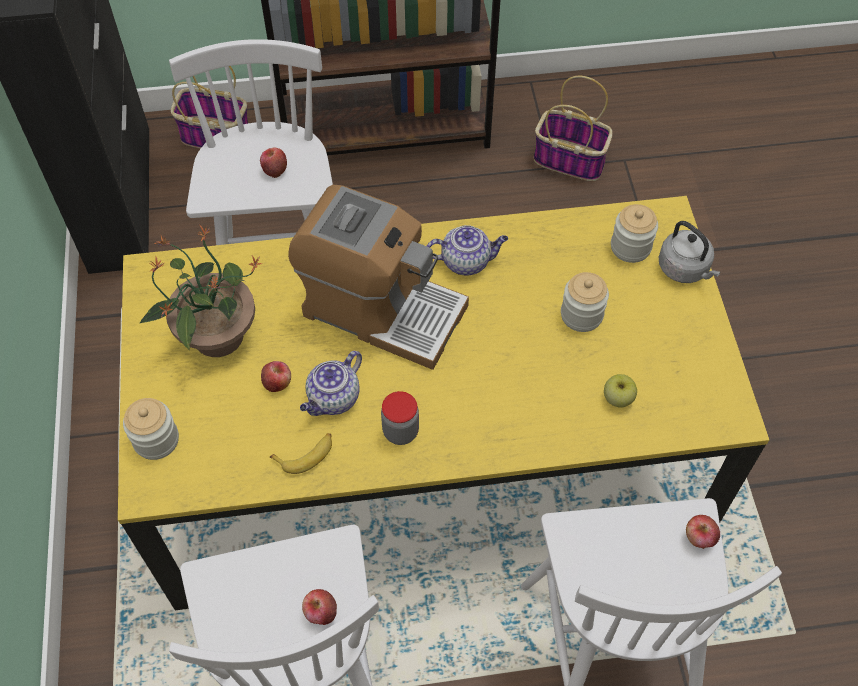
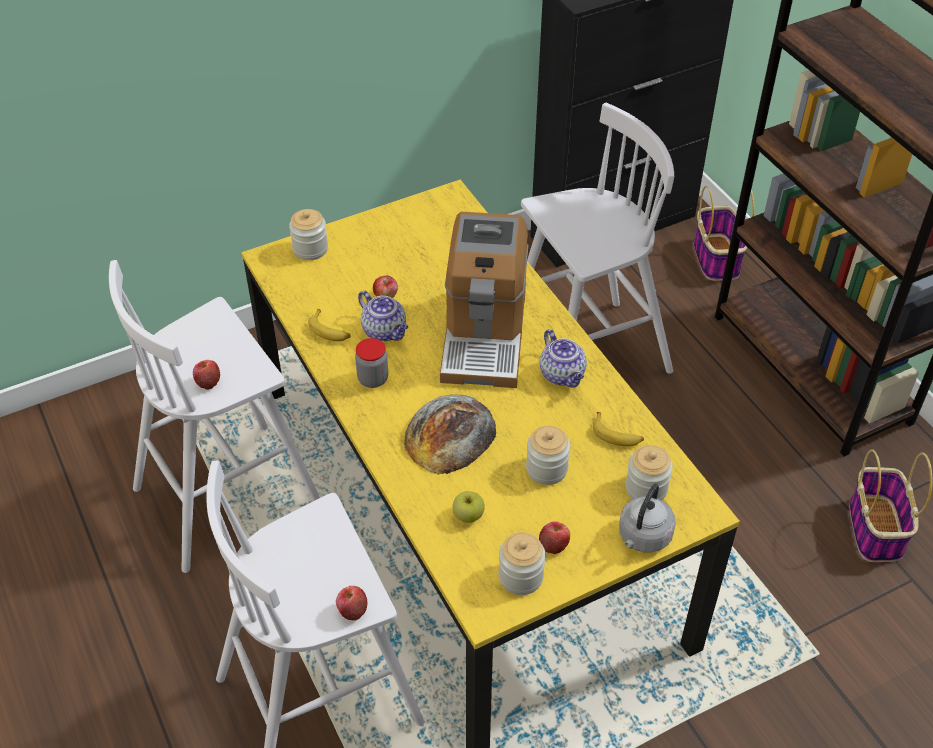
camera: 70 degrees right, 10 degrees down
potted plant [140,224,262,357] -> none
apple [260,147,287,178] -> apple moved to [539,521,570,554]
teapot [300,351,362,416] -> teapot turned 150 degrees counterclockwise [358,290,408,342]
none -> bread [404,395,496,475]
none -> jar [499,532,546,595]
none -> banana [593,412,644,446]

